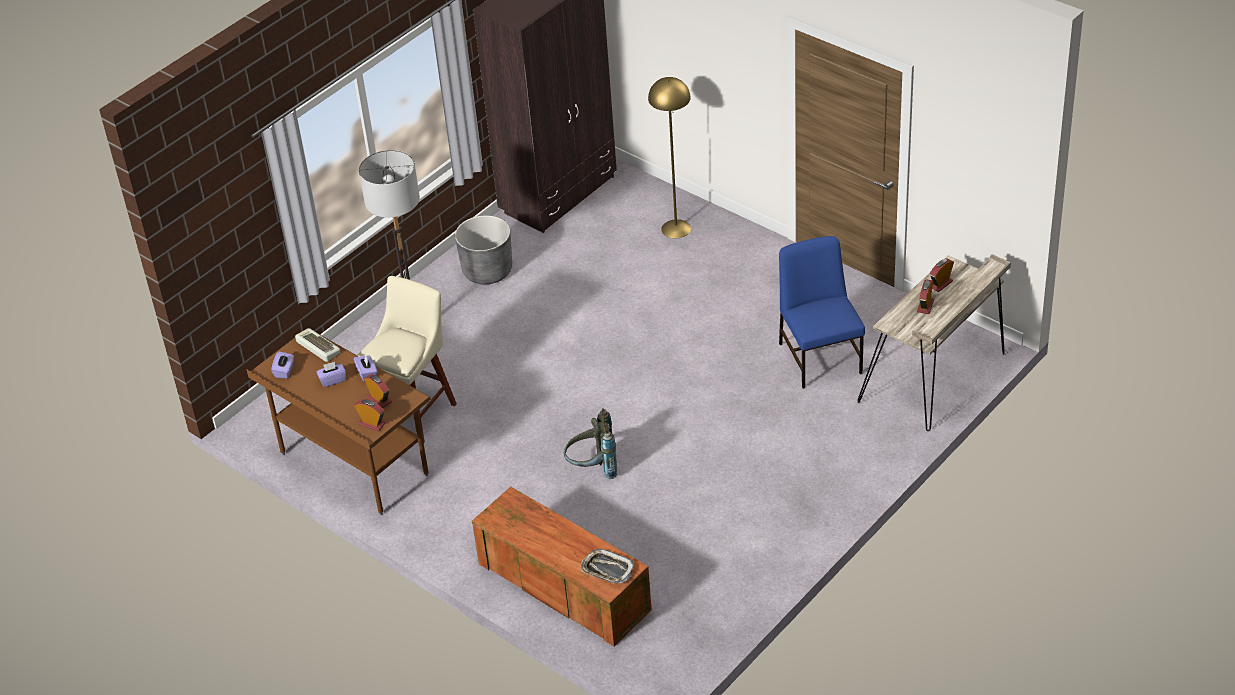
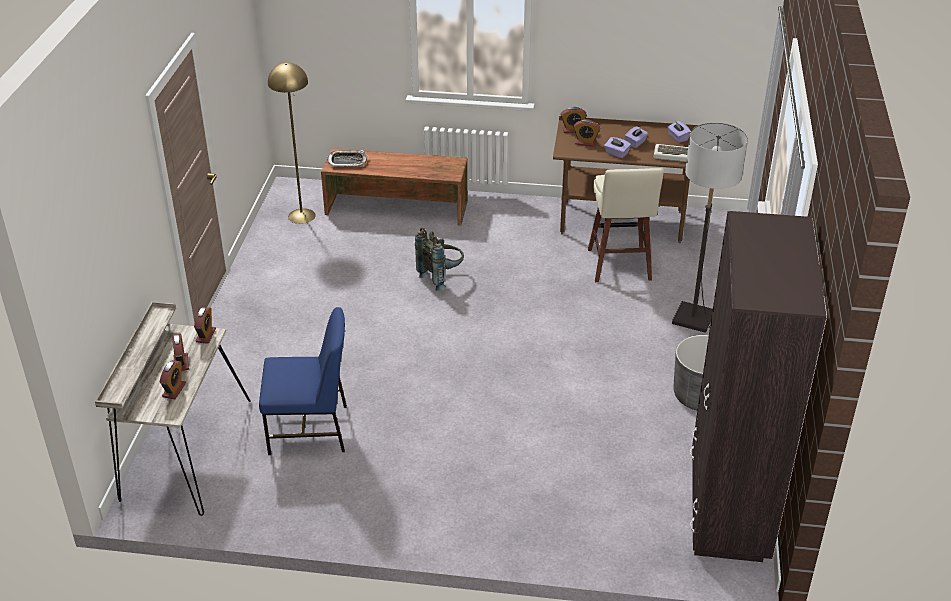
camera: 145 degrees right, 5 degrees down
yellow floor lamp [648,77,691,238] -> yellow floor lamp moved to [268,63,316,224]
blue chair [779,236,865,389] -> blue chair turned 45 degrees counterclockwise [259,307,347,455]
none -> alarm clock [194,307,216,344]

